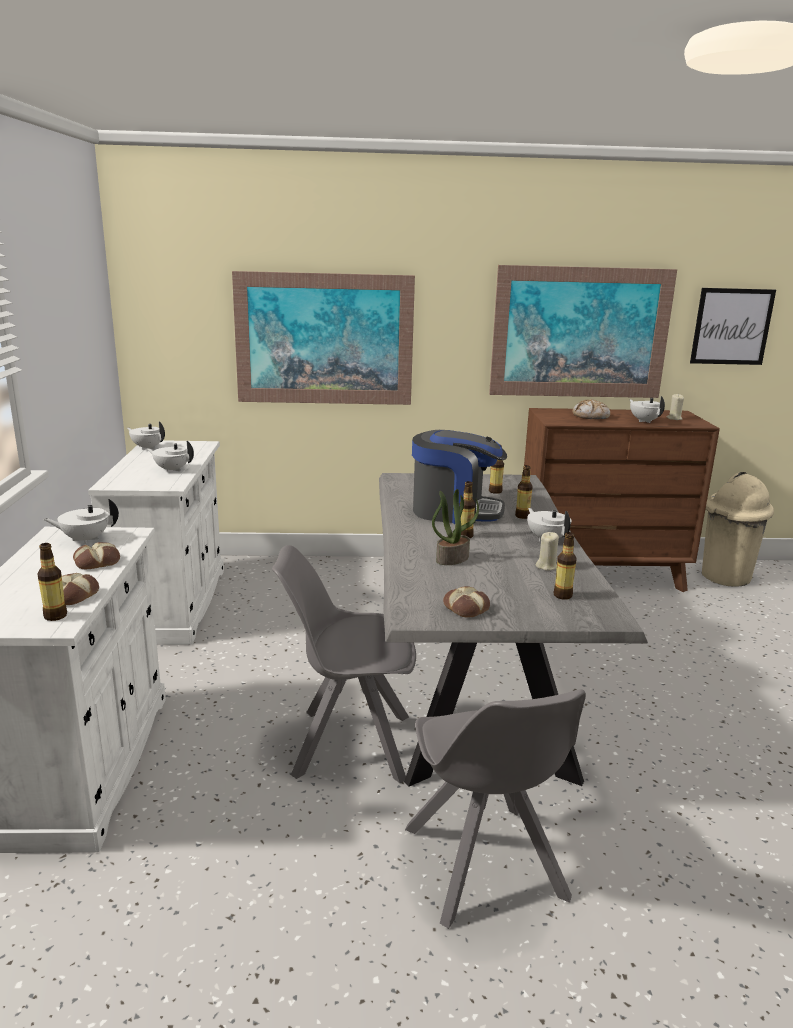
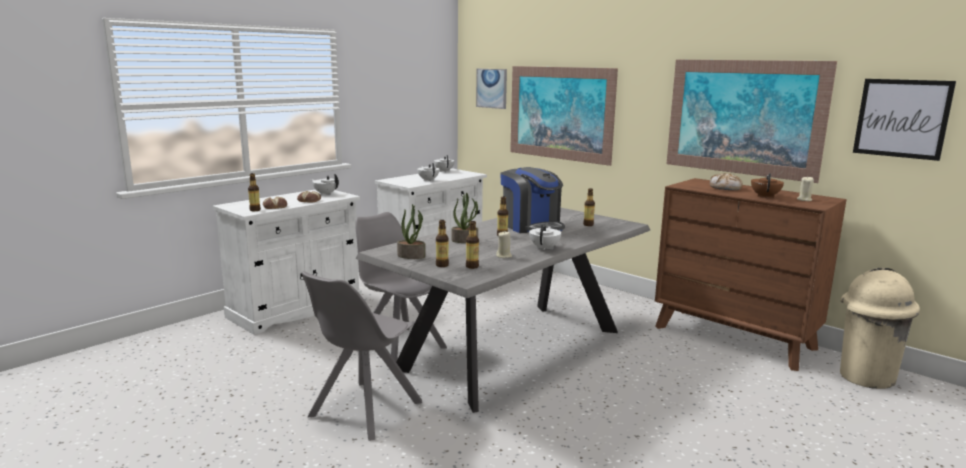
camera: 45 degrees right, 5 degrees down
bread [443,586,490,618] -> potted plant [397,204,426,259]
bottle [515,465,533,519] -> bottle moved to [436,220,449,267]
white teapot [629,396,665,423] -> brown teapot [751,173,784,198]
none -> picture [476,69,507,109]

